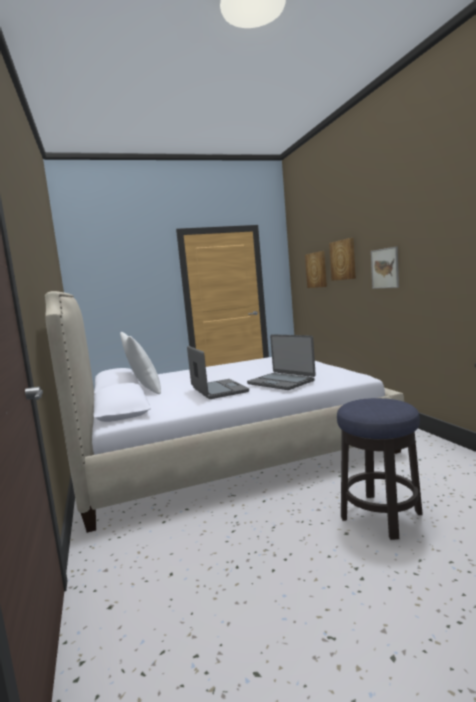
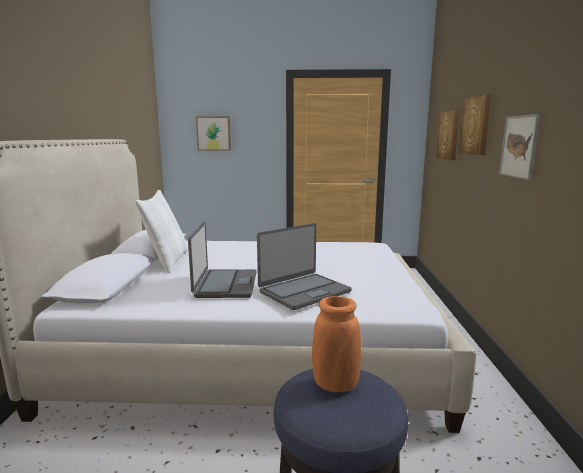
camera: 20 degrees right, 5 degrees up
laptop [247,334,316,390] -> laptop turned 105 degrees counterclockwise [257,223,352,310]
none -> picture [196,117,231,150]
none -> orange vase [312,296,361,392]

